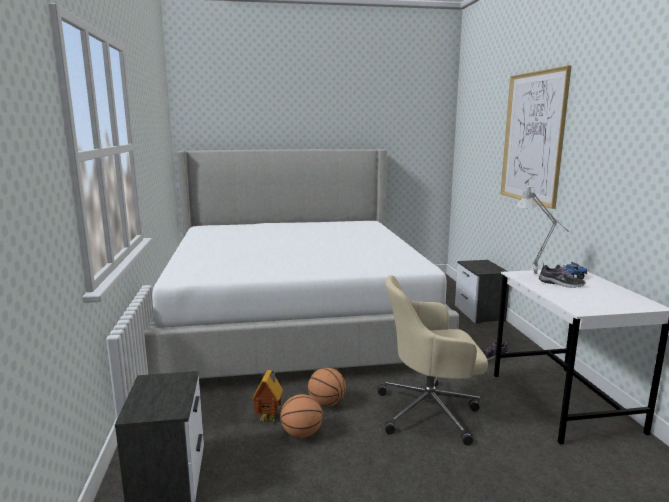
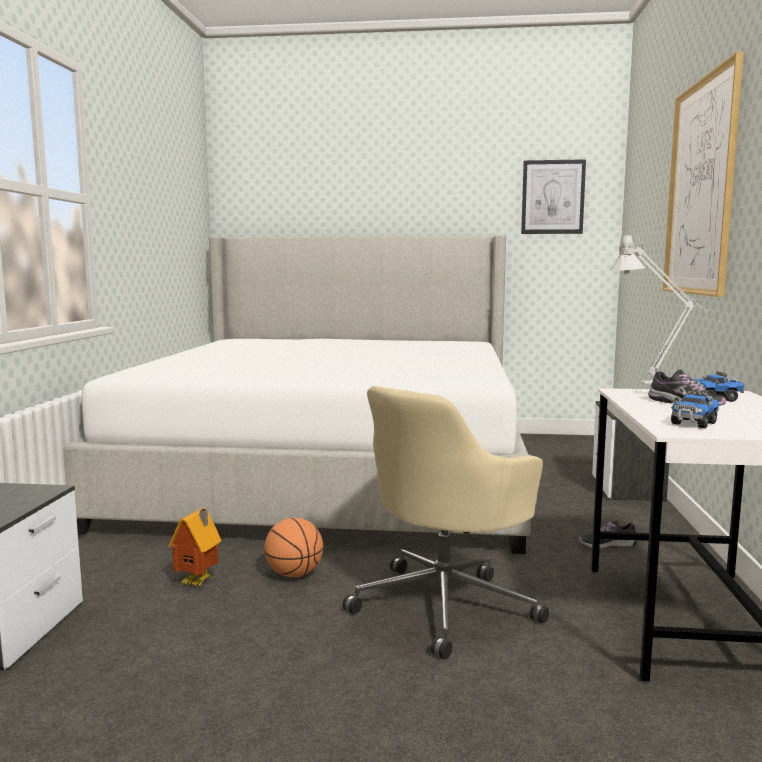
camera: 15 degrees right, 5 degrees down
basketball [280,394,323,438] -> none
beige office chair [377,275,488,446] -> beige office chair turned 60 degrees counterclockwise [343,386,549,659]
none -> picture [521,159,586,234]
none -> toy truck [671,390,720,428]

